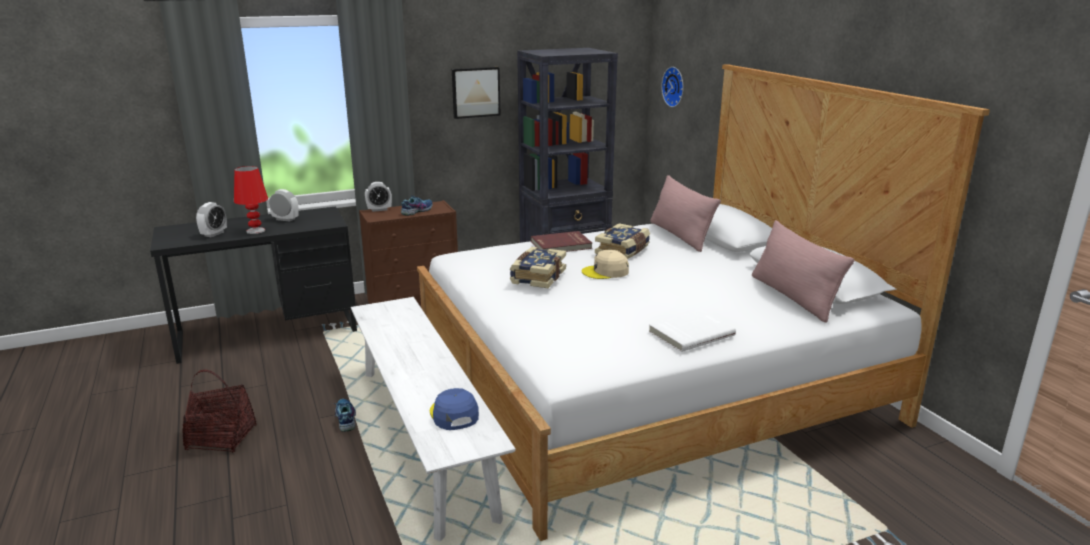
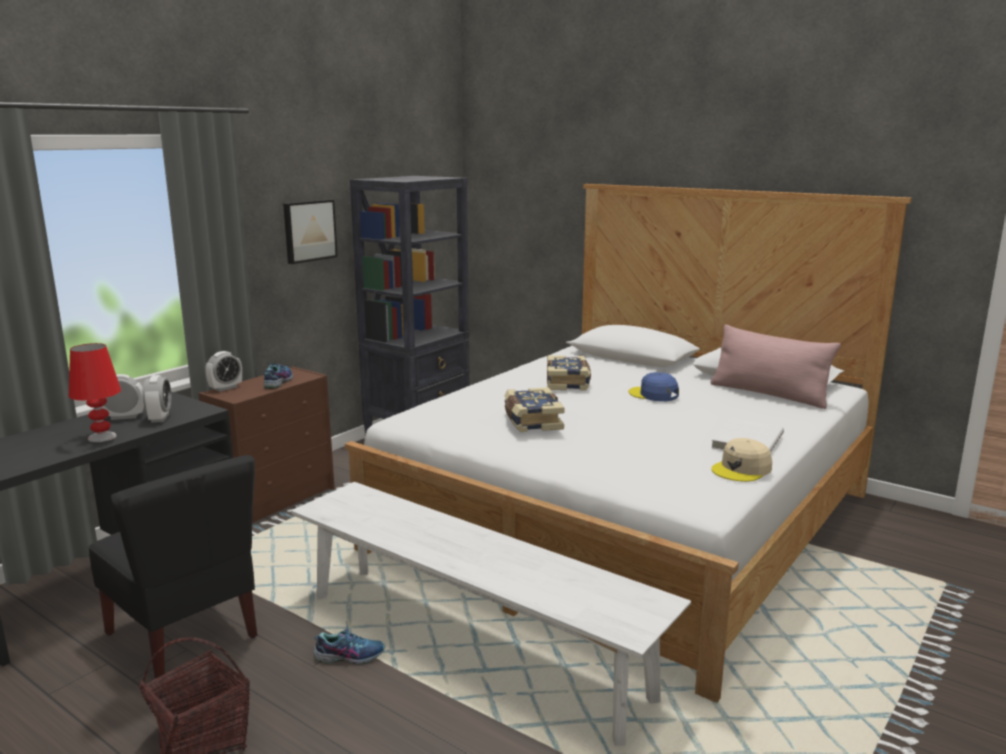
camera: 30 degrees left, 5 degrees down
alarm clock [196,202,227,237] -> alarm clock moved to [142,375,171,423]
shoe [335,399,356,432] -> shoe turned 135 degrees clockwise [313,625,385,665]
blue cap [430,388,479,430] -> blue cap moved to [629,372,679,401]
red book [531,231,592,252] -> none
beige cap [582,250,629,279] -> beige cap moved to [711,438,772,482]
pink pillow [650,175,721,252] -> none
wall clock [661,67,684,107] -> none
none -> black chair [88,455,257,679]

